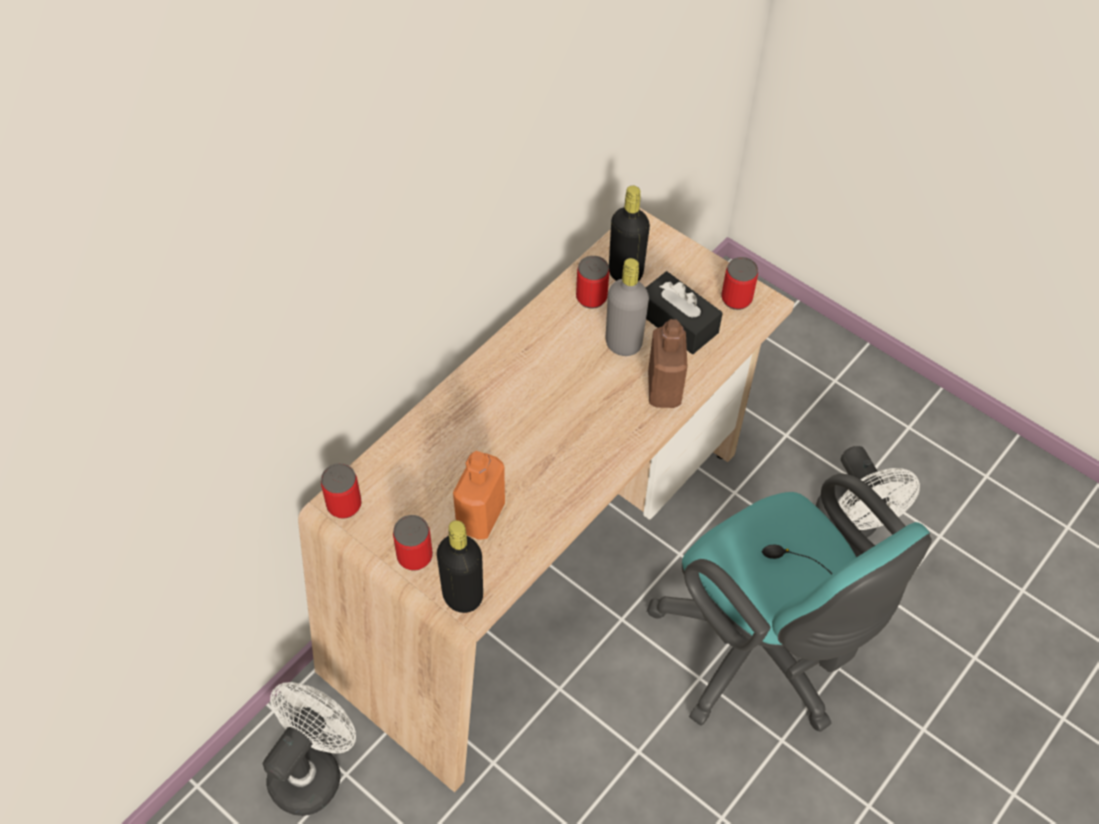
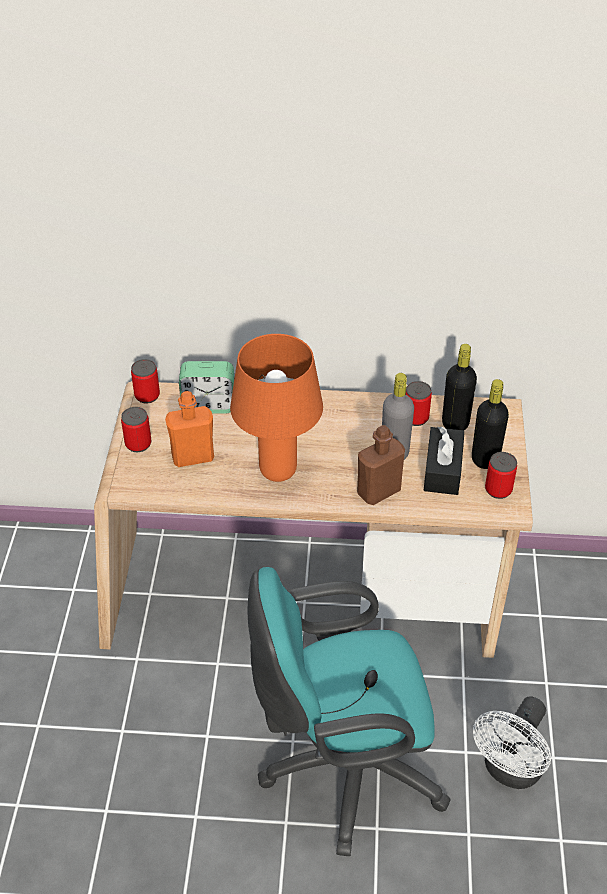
camera: 55 degrees right, 10 degrees down
white fan [263,682,356,816] -> none
black bottle [437,520,483,613] -> black bottle moved to [472,379,509,469]
turquoise office chair [647,474,932,732] -> turquoise office chair turned 60 degrees clockwise [247,567,451,856]
none -> alarm clock [179,361,234,414]
none -> orange table lamp [230,334,323,482]

